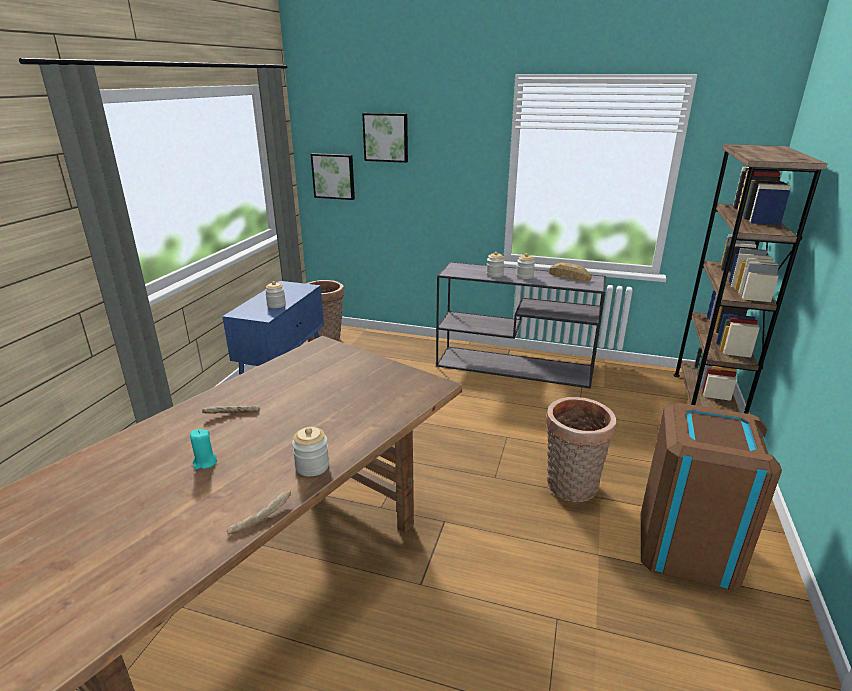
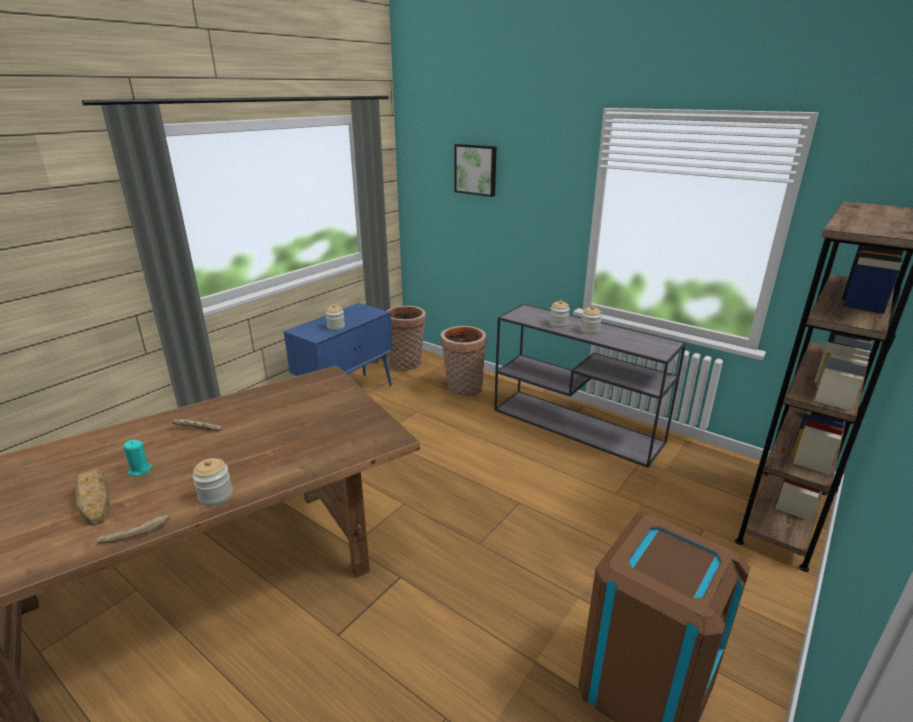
camera: 20 degrees right, 0 degrees up
picture [311,153,355,200] -> none
basket [546,397,616,502] -> basket moved to [441,326,487,397]
bread [548,262,592,282] -> bread moved to [74,469,111,526]

